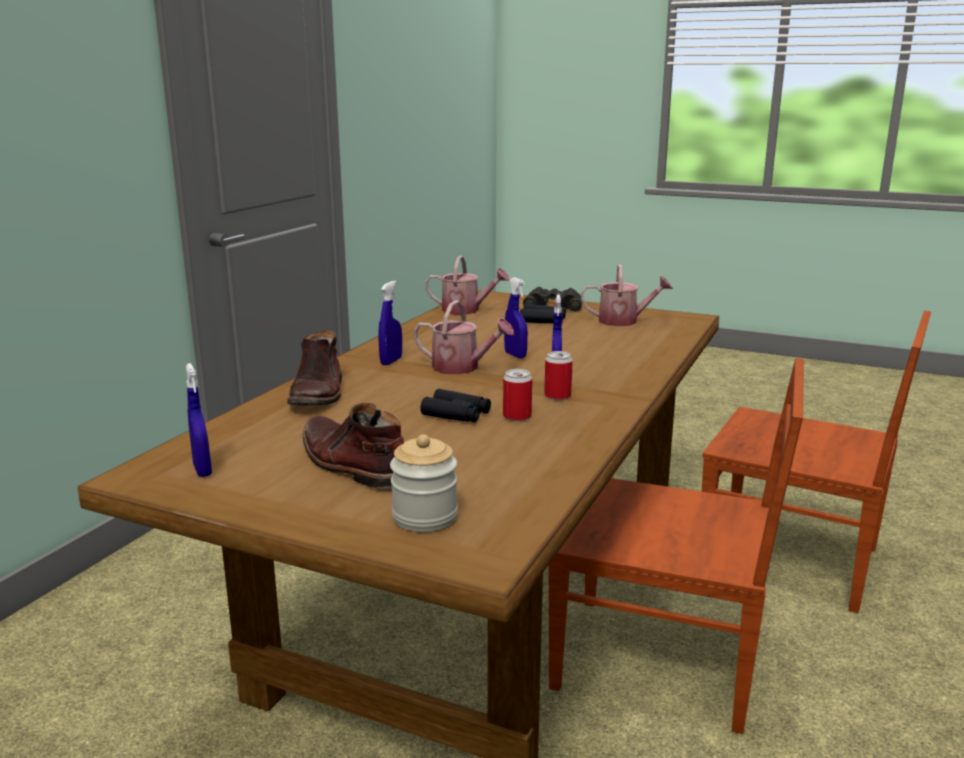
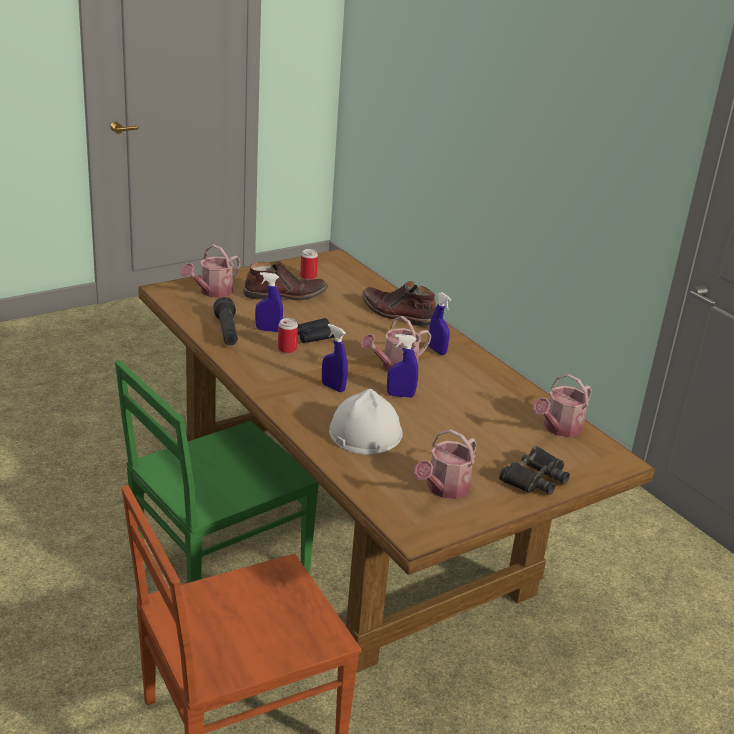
camera: 120 degrees right, 10 degrees up
blue spray bottle [186,363,212,477] -> blue spray bottle moved to [255,272,283,332]
jar [390,434,458,532] -> watering can [181,244,241,298]
black binoculars [520,304,566,323] -> none
can [544,351,573,400] -> can moved to [300,249,318,280]
brown chair [549,358,804,734] -> green chair [115,360,319,583]
none -> black flashlight [213,297,238,345]
none -> white hard hat [329,389,403,455]

